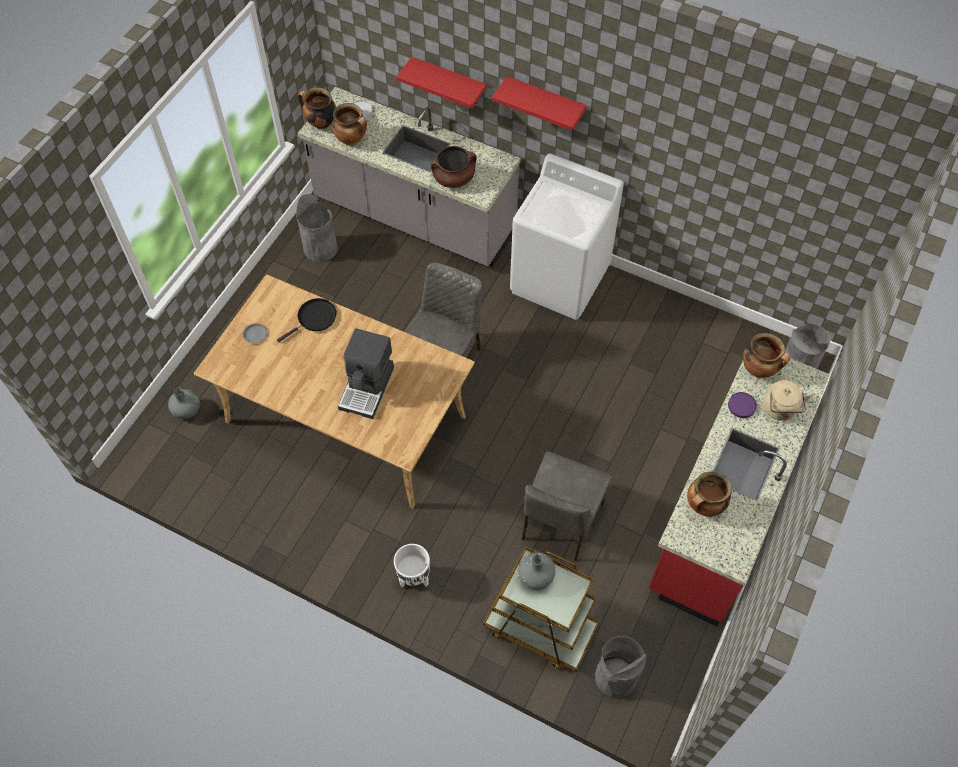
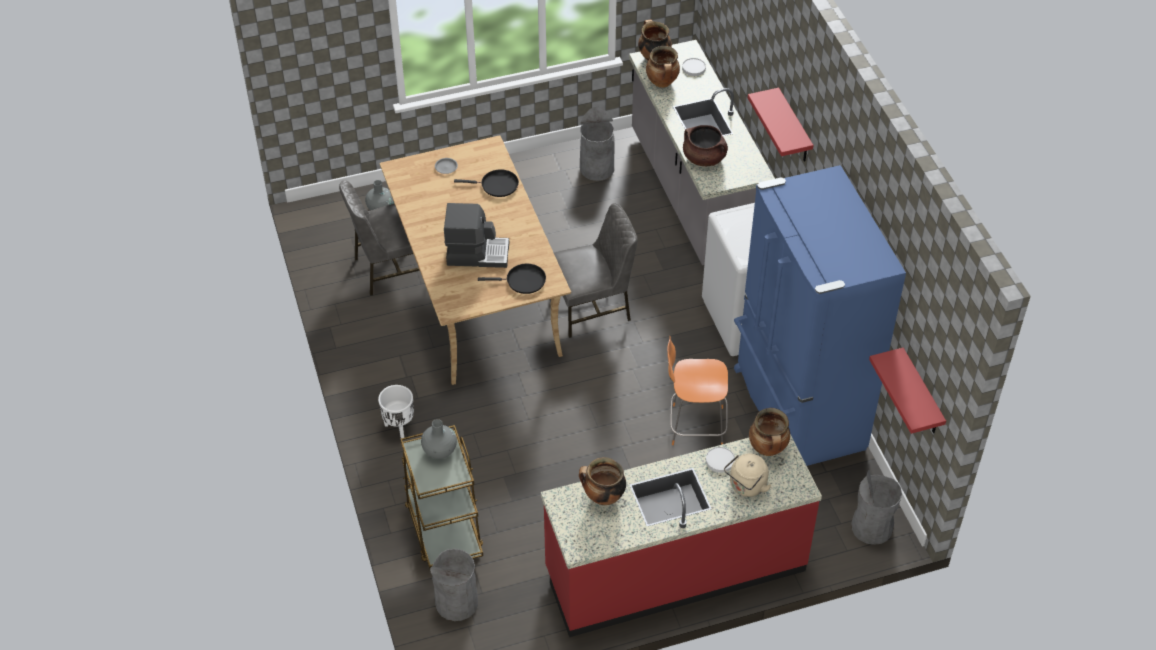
camera: 45 degrees right, 10 degrees down
coffee machine [338,328,394,419] -> coffee machine turned 150 degrees counterclockwise [444,203,509,268]
red shelf [396,57,487,108] -> red shelf moved to [869,348,946,434]
grey chair [522,452,611,561] -> grey chair moved to [339,180,420,296]
purple plate [728,392,757,418] -> white plate [706,447,735,473]
none -> black frying pan [478,263,546,294]
none -> orange stool [667,336,728,445]
none -> blue fridge [734,165,906,466]

